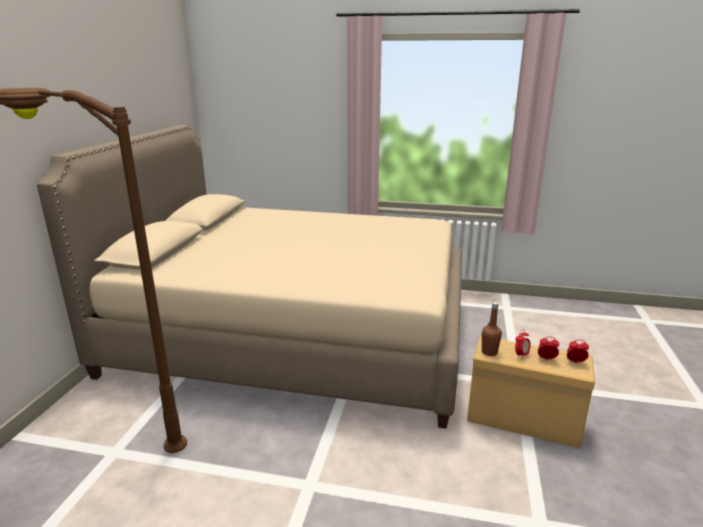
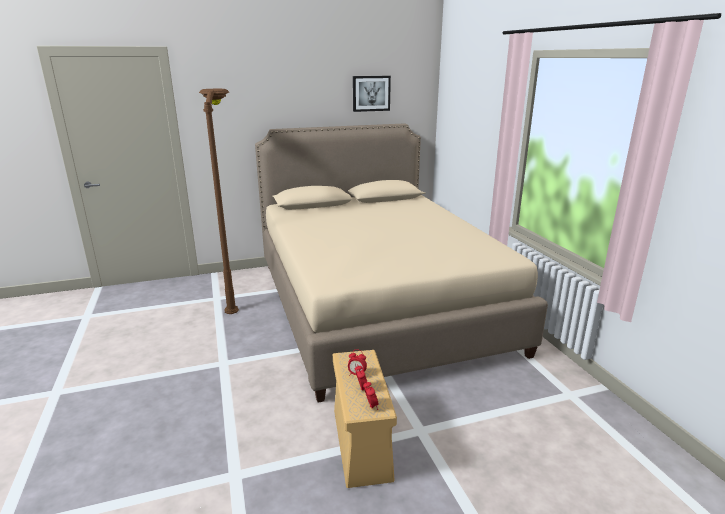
camera: 60 degrees right, 0 degrees up
brown bottle [482,302,502,356] -> none
none -> picture [353,76,391,112]

